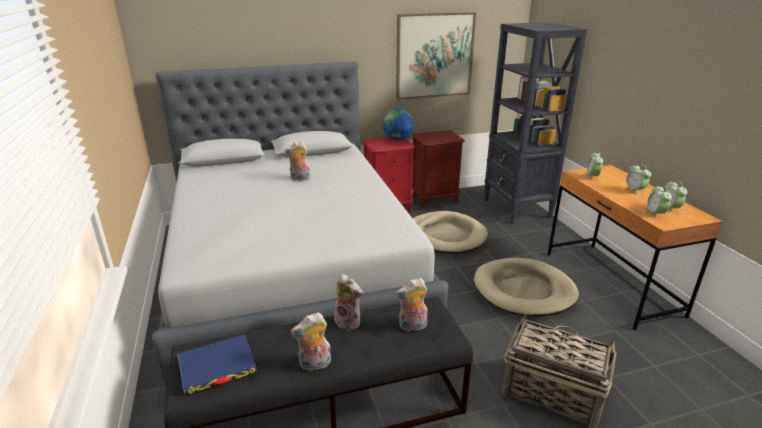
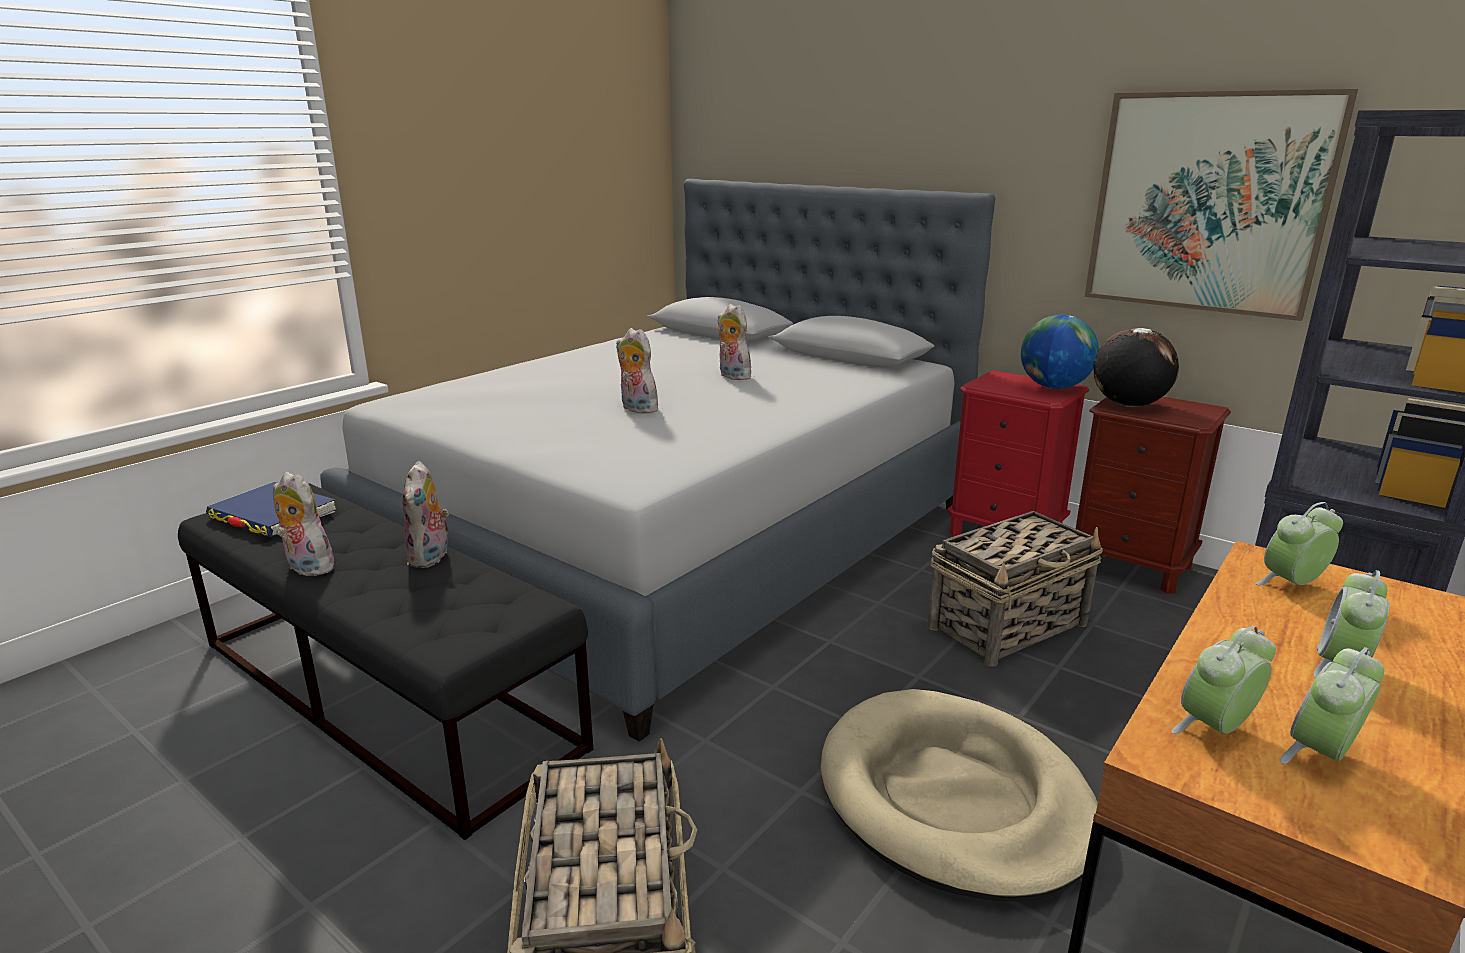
camera: 55 degrees right, 5 degrees down
plush toy [395,278,428,332] -> plush toy moved to [616,328,661,414]
beige dog bed [413,211,488,254] -> basket [927,511,1103,666]
none -> globe [1093,328,1179,407]

